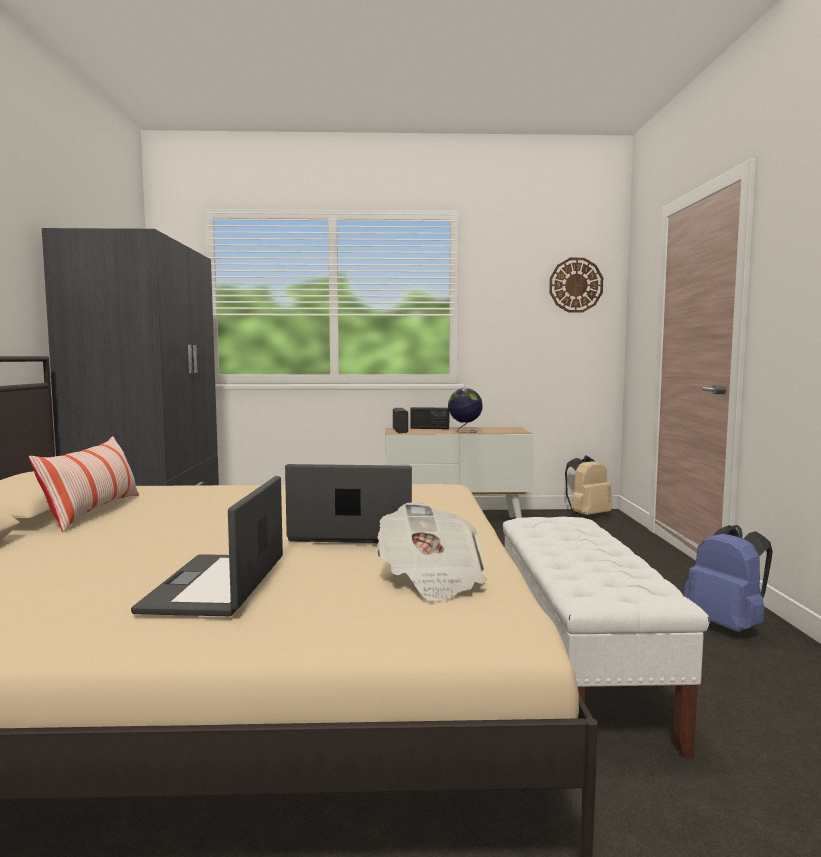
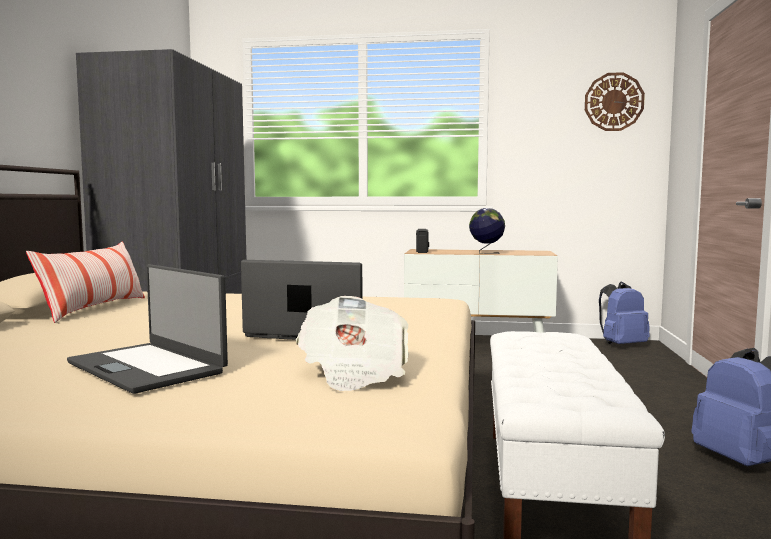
camera: 10 degrees right, 0 degrees up
laptop [131,476,283,616] -> laptop turned 60 degrees counterclockwise [67,264,228,394]
radio [410,407,449,429] -> none
beige backpack [565,455,612,515] -> blue backpack [599,282,650,344]

